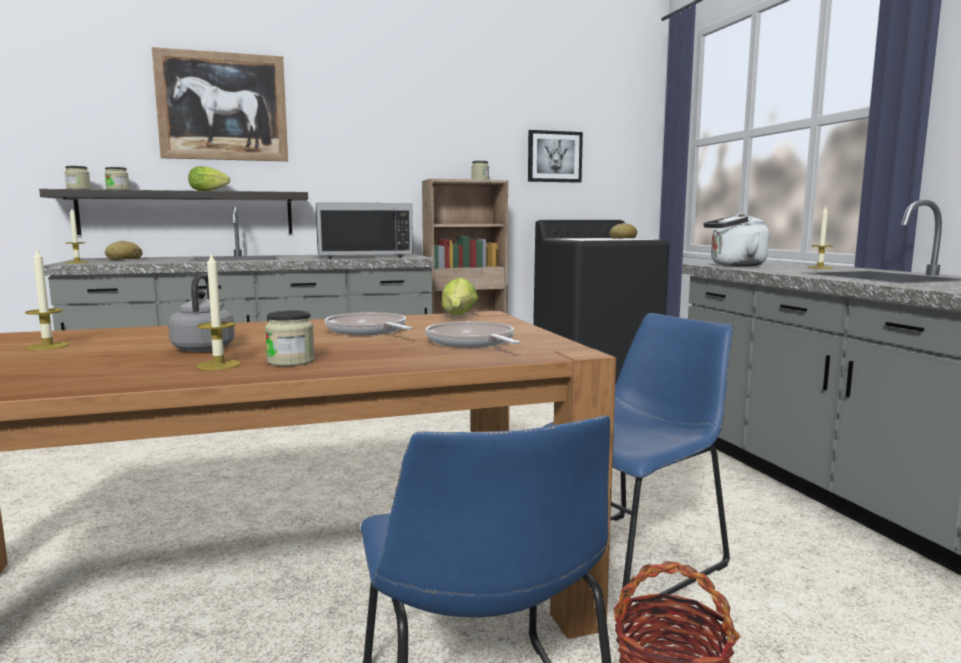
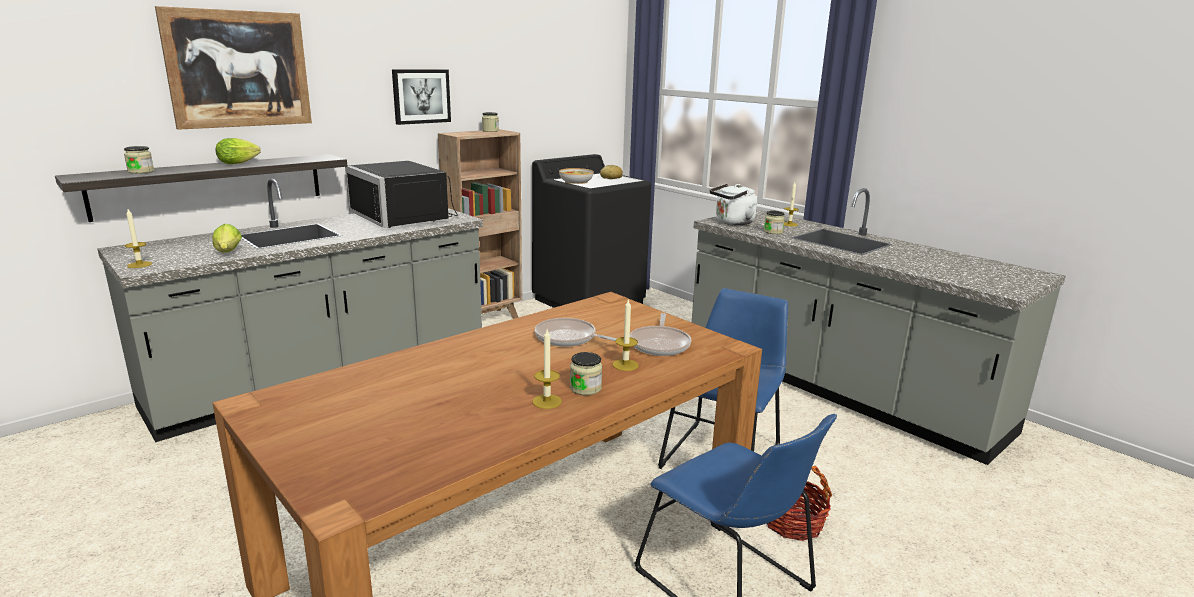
camera: 25 degrees left, 10 degrees up
candle [25,247,70,350] -> candle moved to [613,299,639,371]
jar [65,166,91,189] -> jar moved to [764,211,785,234]
bread [105,241,143,260] -> none
grey kettle [168,274,235,352] -> none
black microwave [316,202,413,258] -> black microwave turned 90 degrees clockwise [345,161,458,228]
frying pan [425,321,520,348] -> frying pan turned 120 degrees counterclockwise [630,313,691,356]
lettuce [441,277,478,316] -> lettuce moved to [212,224,242,253]
picture [528,130,583,183] -> picture moved to [392,69,451,125]
none -> bowl [559,168,594,184]

